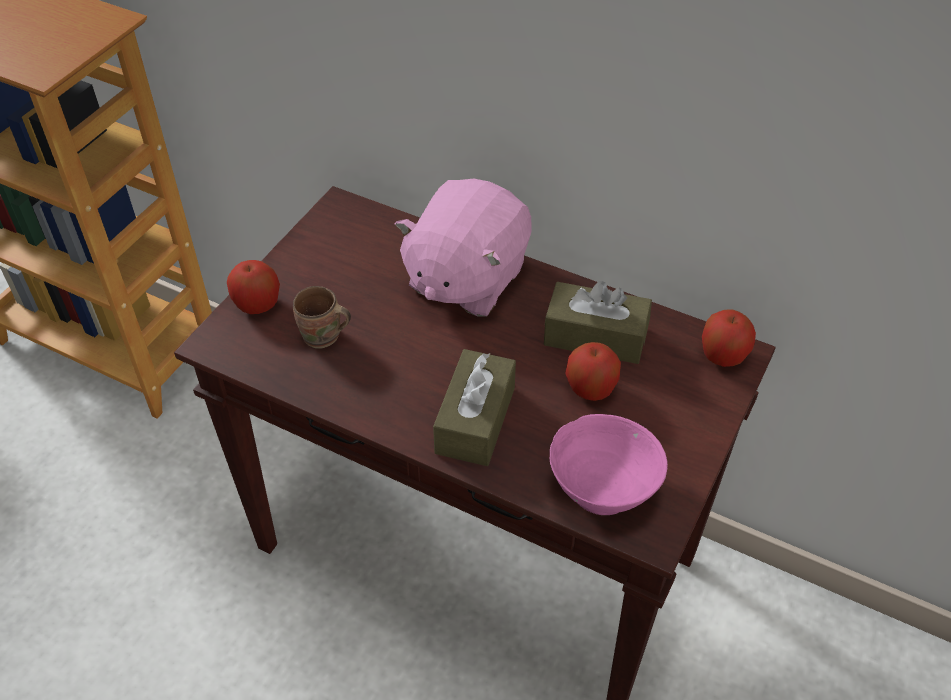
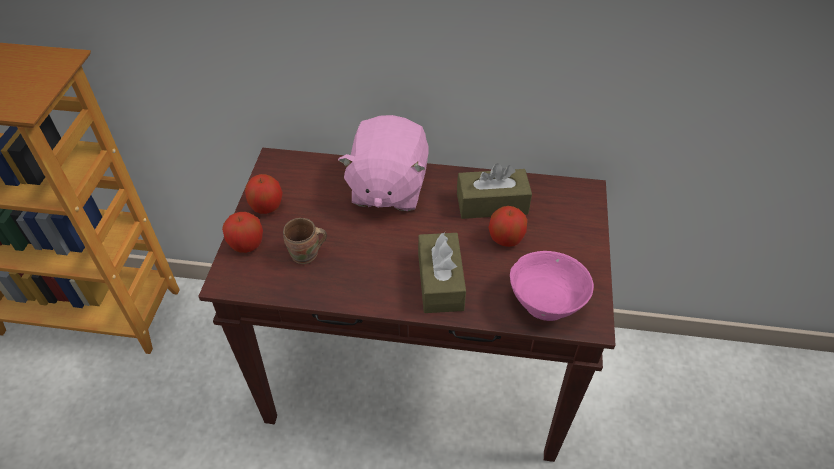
camera: 20 degrees left, 0 degrees up
apple [702,309,756,367] -> apple moved to [245,174,283,214]

